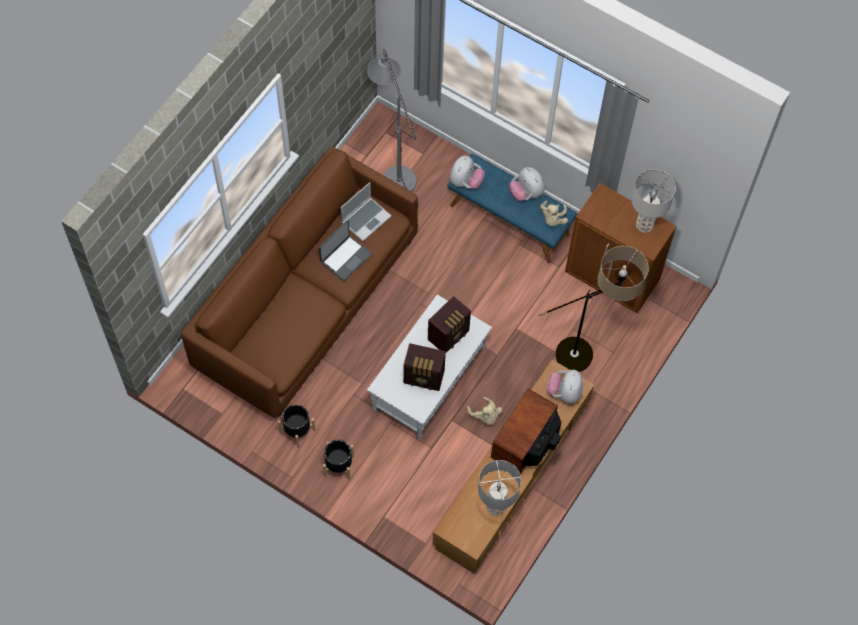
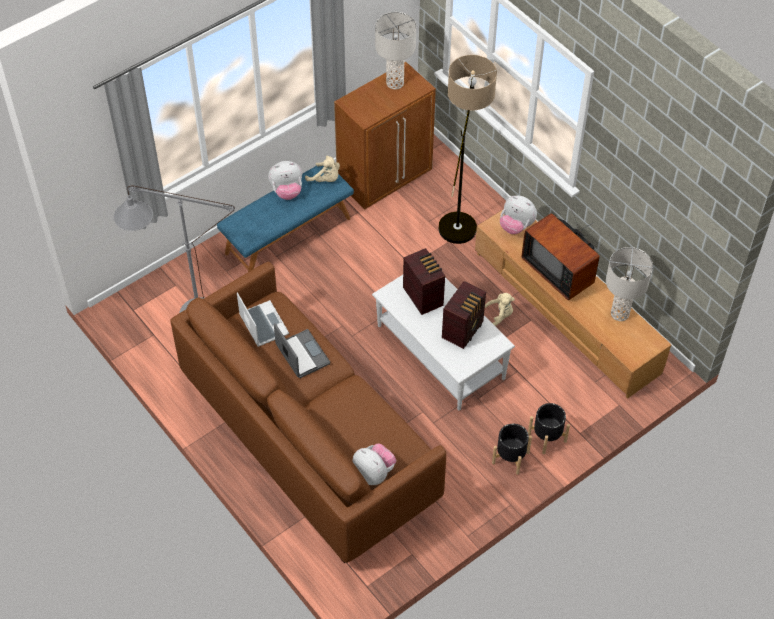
camera: 70 degrees left, 10 degrees down
black planter [278,404,316,448] -> black planter moved to [528,403,570,454]
plush toy [450,155,485,189] -> plush toy moved to [352,443,396,485]

